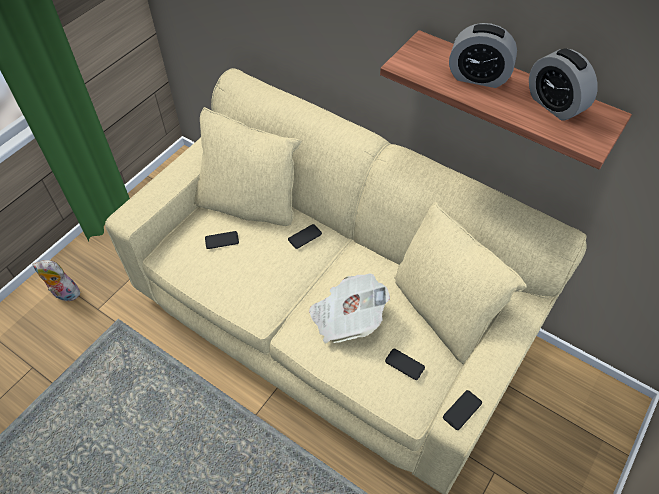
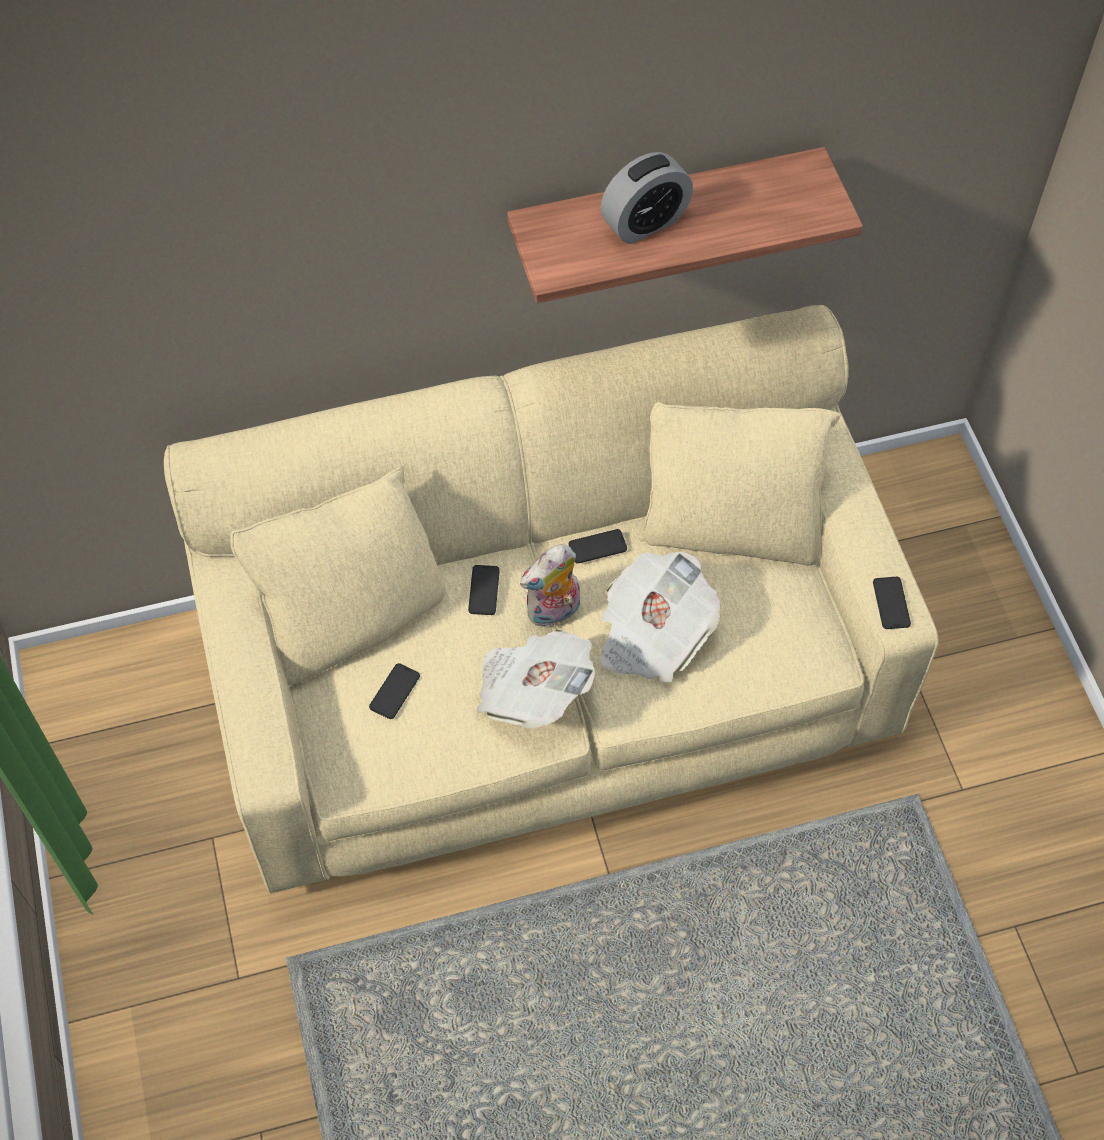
camera: 50 degrees left, 5 degrees up
plush toy [32,260,80,301] -> plush toy moved to [520,544,580,627]
phone [385,349,425,380] -> phone moved to [569,529,627,564]
alarm clock [529,49,598,121] -> none
none -> newspaper [477,629,595,728]

